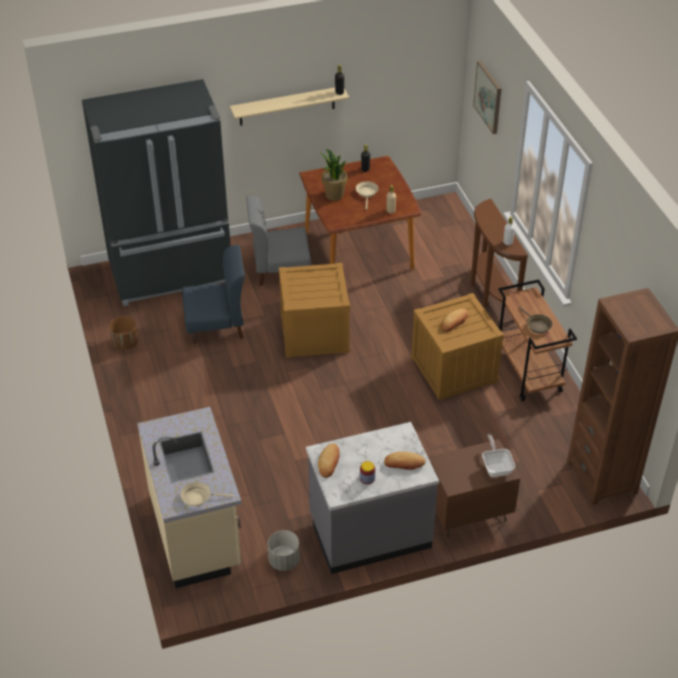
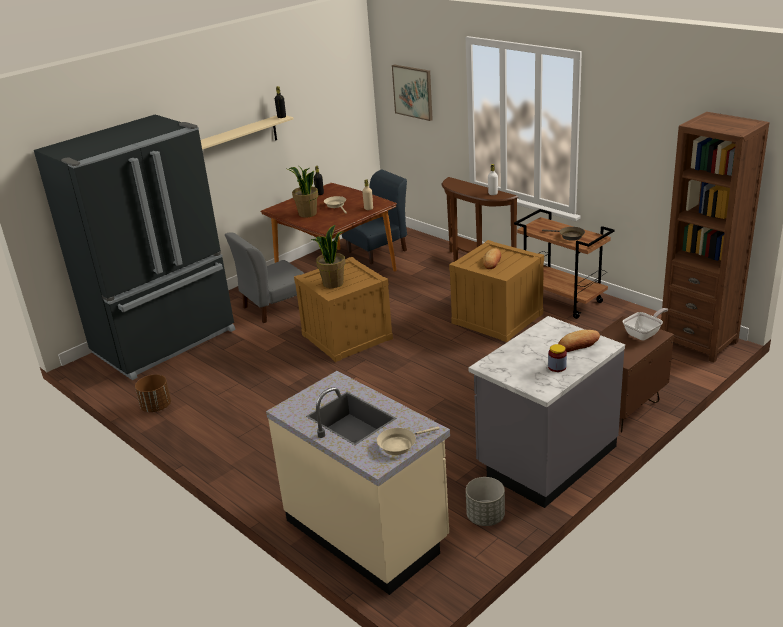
camera: 25 degrees left, 15 degrees down
blue chair [182,245,245,344] -> blue chair moved to [342,169,407,264]
bread [318,443,340,478] -> none
frying pan [482,434,515,477] -> frying pan turned 90 degrees clockwise [623,308,668,340]
none -> potted plant [311,225,345,288]

